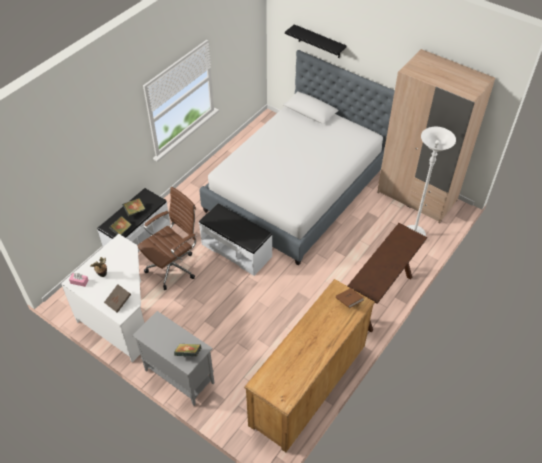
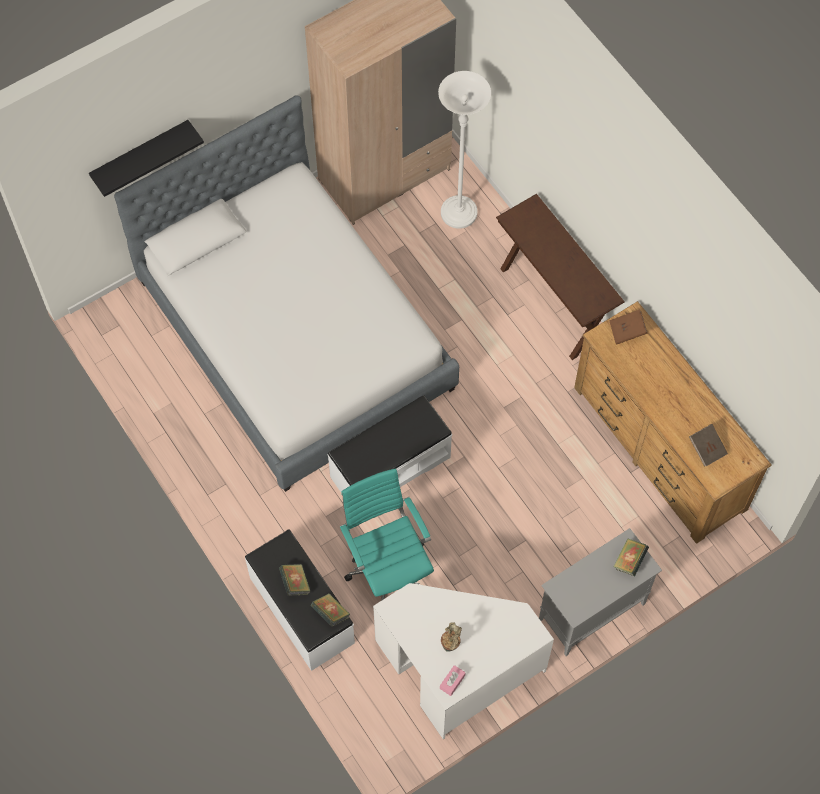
camera: 70 degrees left, 15 degrees up
brown book [104,284,131,313] -> brown book moved to [689,424,728,467]
brown office chair [138,187,197,290] -> turquoise office chair [340,468,434,601]

